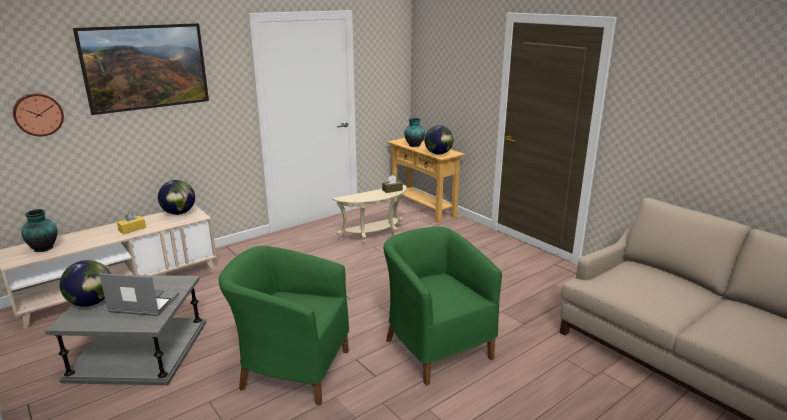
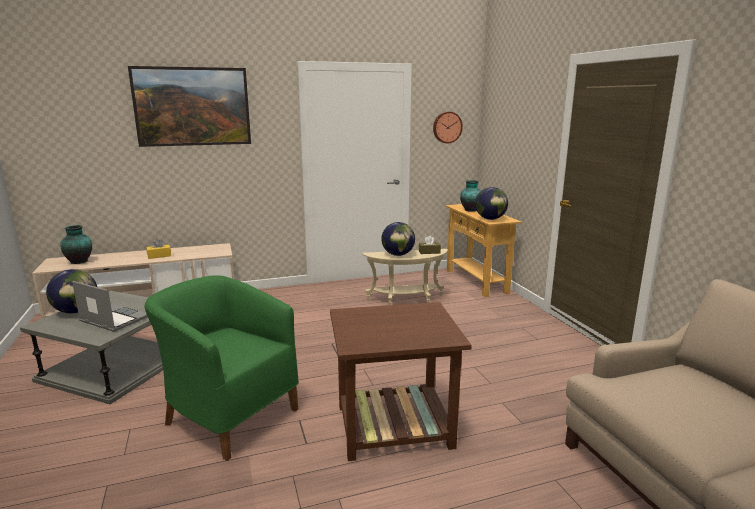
camera: 20 degrees right, 5 degrees down
wall clock [13,93,64,136] -> wall clock moved to [433,112,463,143]
globe [158,180,195,215] -> globe moved to [381,222,415,256]
green armchair [383,227,502,386] -> brown side table [330,302,472,461]

